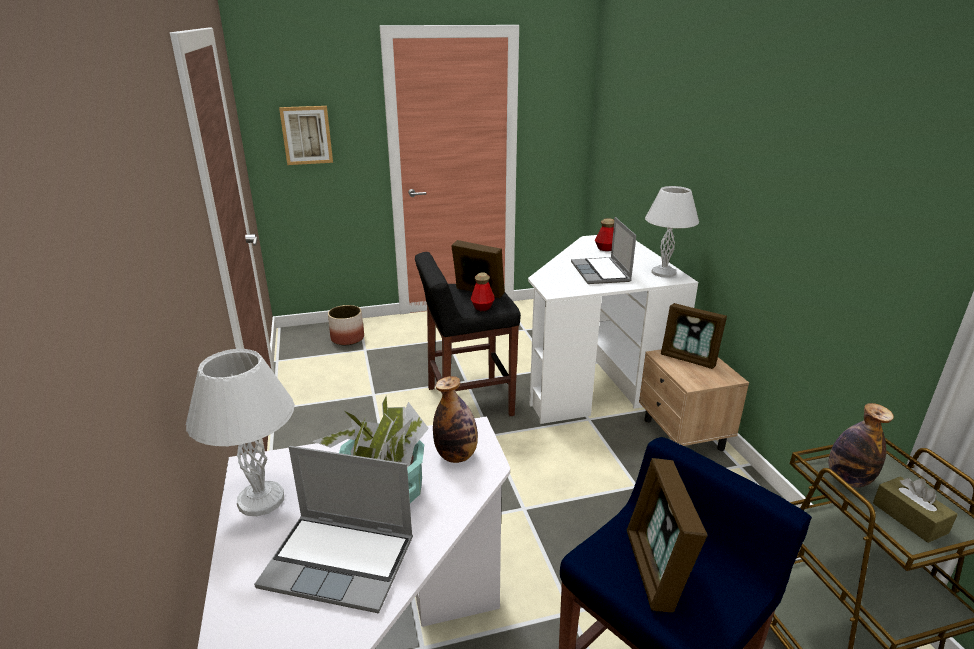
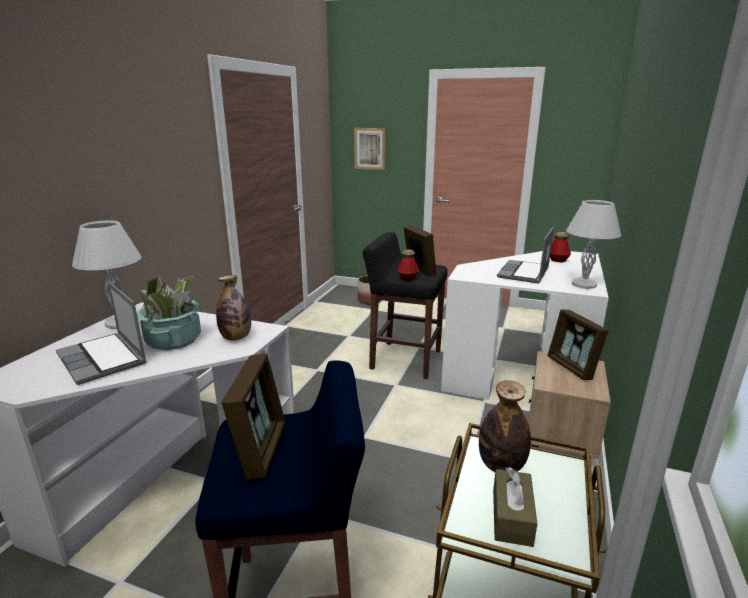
camera: 35 degrees right, 5 degrees down
picture frame [627,458,708,613] -> picture frame turned 150 degrees clockwise [221,353,286,480]

